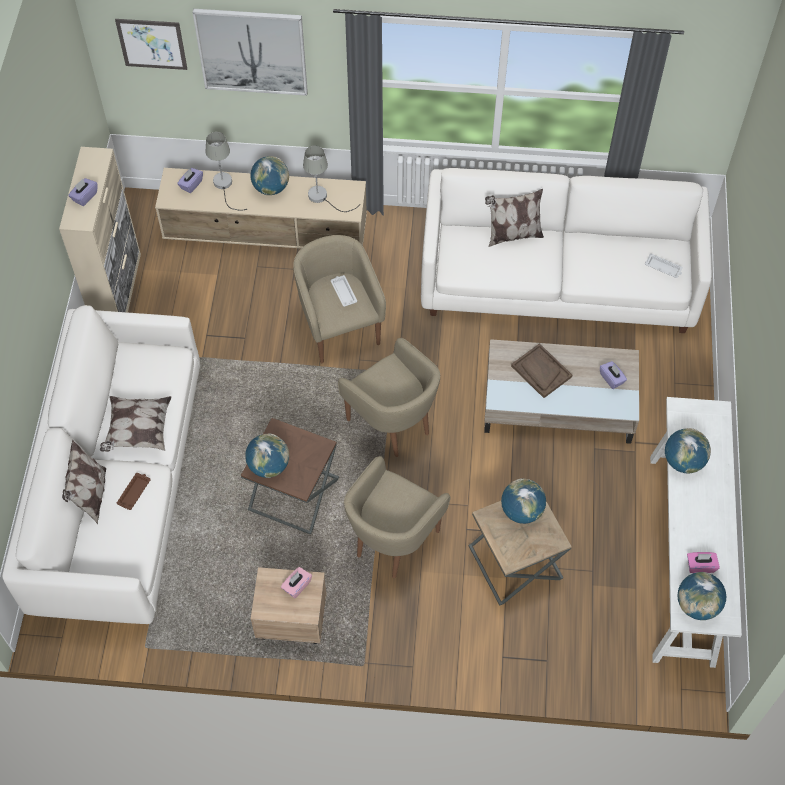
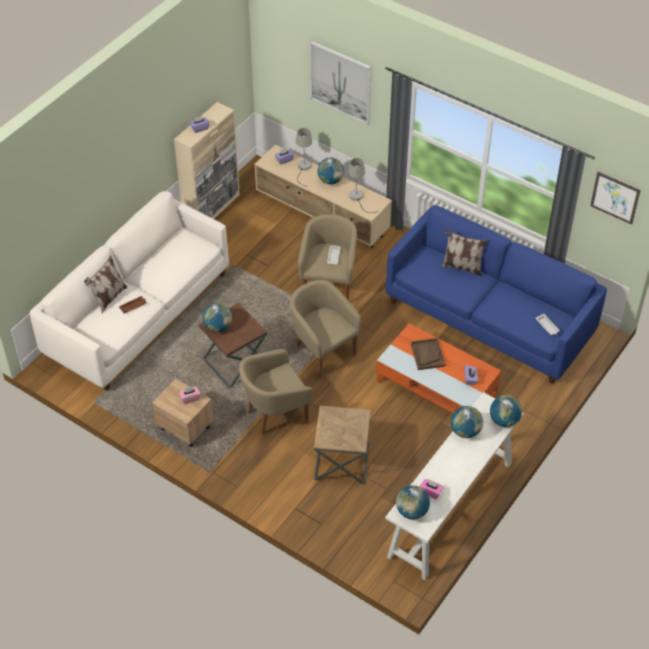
camera: 30 degrees right, 10 degrees down
pillow [100,396,171,452] -> none
picture [115,19,187,70] -> picture moved to [590,172,641,225]
beige armchair [338,338,440,457] -> beige armchair turned 150 degrees clockwise [290,280,361,377]
white sofa [421,168,712,333] -> blue sofa [386,205,607,384]
beige coffee table [484,339,639,444] -> orange coffee table [376,324,501,413]
globe [501,479,546,524] -> globe moved to [490,395,522,427]

